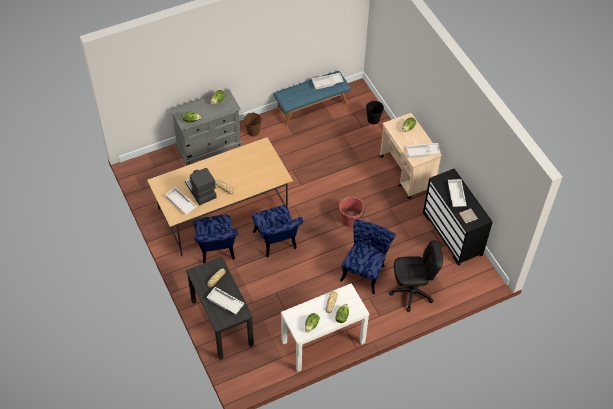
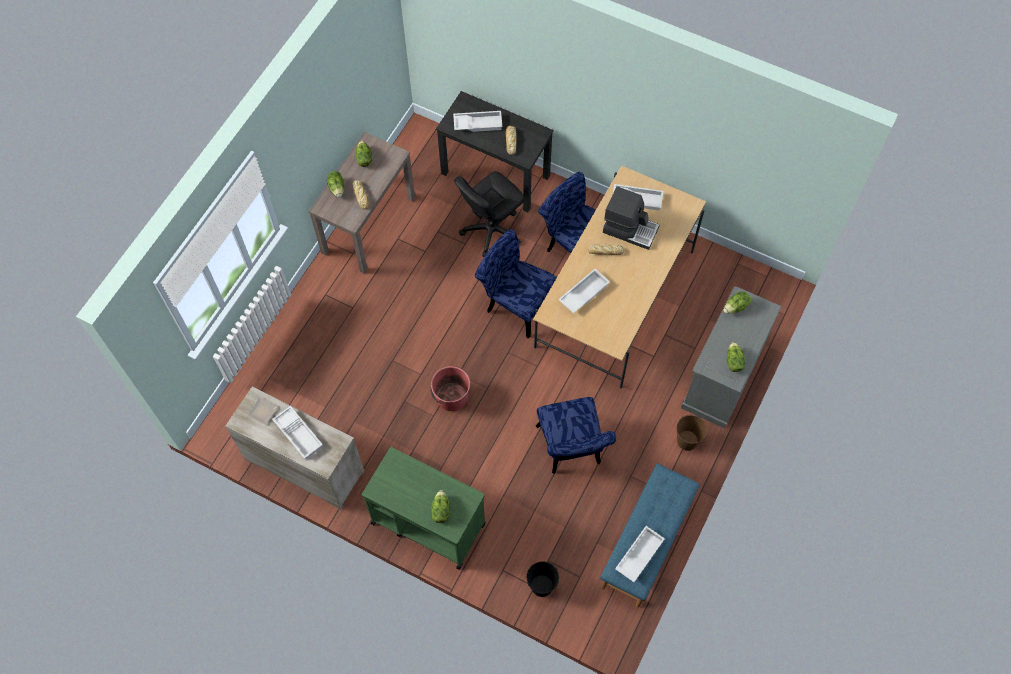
camera: 145 degrees right, 10 degrees up
white console table [281,283,370,372] -> brown console table [309,132,415,274]
blue chair [340,220,396,294] -> blue chair moved to [536,397,616,474]
beige cart [379,113,442,199] -> green cart [362,447,485,570]
black office chair [389,240,443,312] -> black office chair moved to [454,171,524,257]
white tray [406,143,440,158] -> white tray moved to [558,269,610,314]
black dresser [423,168,493,266] -> beige dresser [226,387,364,509]

